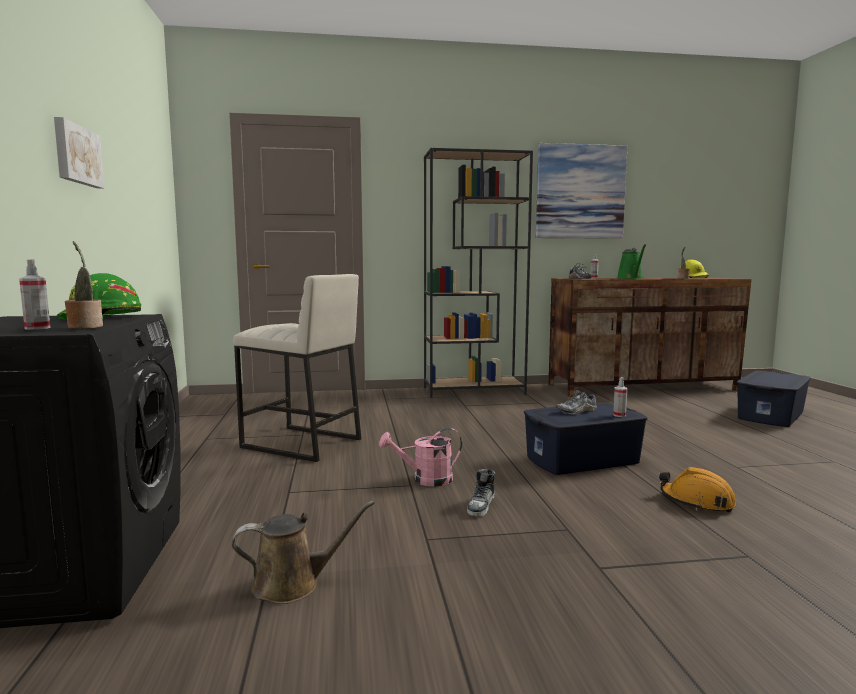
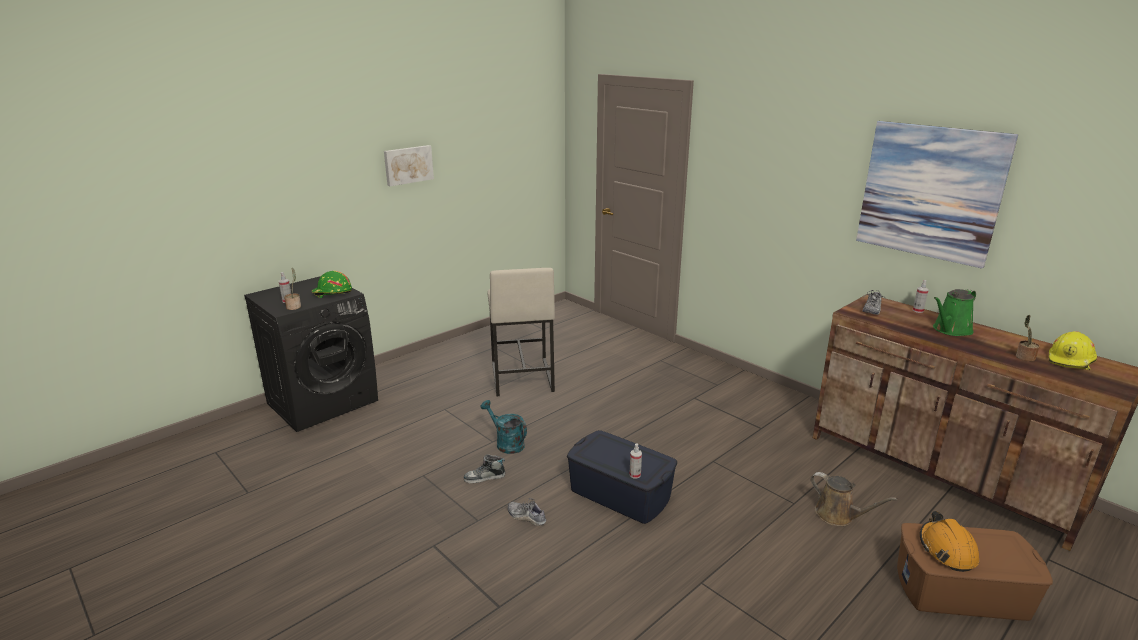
camera: 55 degrees right, 15 degrees up
brown watering can [232,501,375,604] -> brown watering can moved to [810,472,897,526]
pink watering can [379,428,462,487] -> turquoise watering can [480,400,527,454]
bookcase [424,148,533,398] -> none
shoe [555,388,597,415] -> shoe moved to [507,498,546,526]
orange hard hat [659,467,736,513] -> orange hard hat moved to [920,511,979,572]
blue storage box [736,371,811,427] -> brown storage box [897,523,1053,621]

